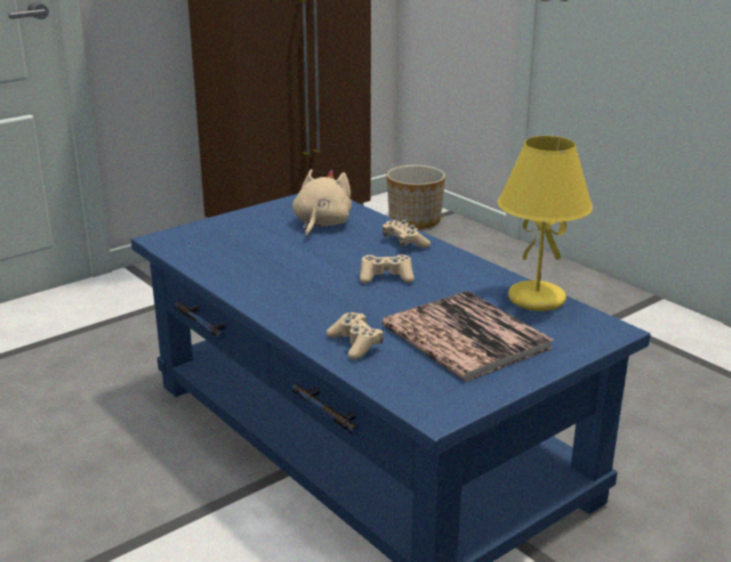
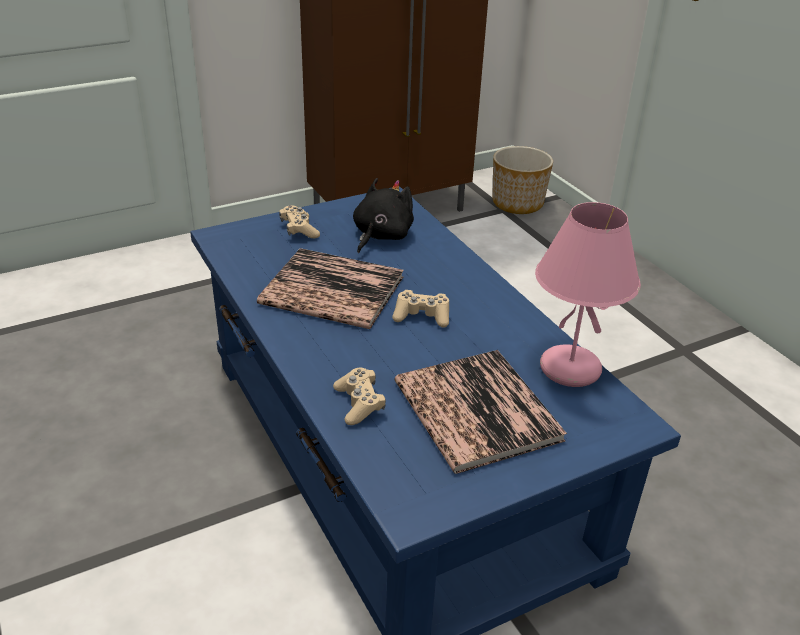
camera: 10 degrees right, 10 degrees up
beige plush toy [292,169,352,237] -> black plush toy [353,178,414,253]
beige game controller [382,220,431,248] -> beige game controller moved to [279,205,320,238]
yellow table lamp [498,136,593,311] -> pink table lamp [535,202,641,387]
none -> book [257,248,404,329]

